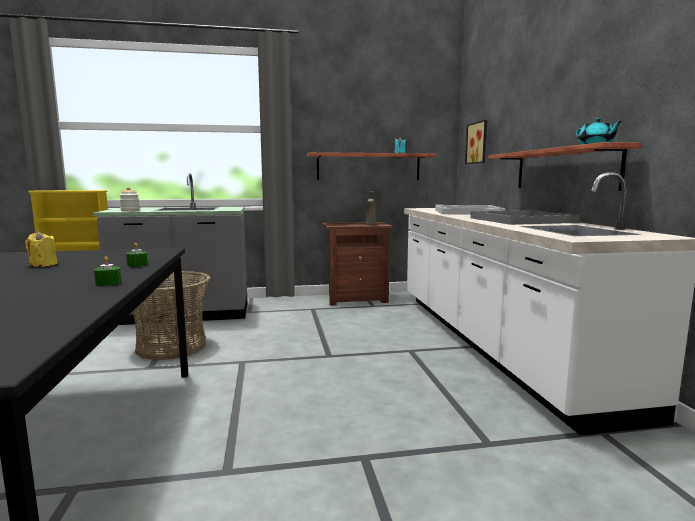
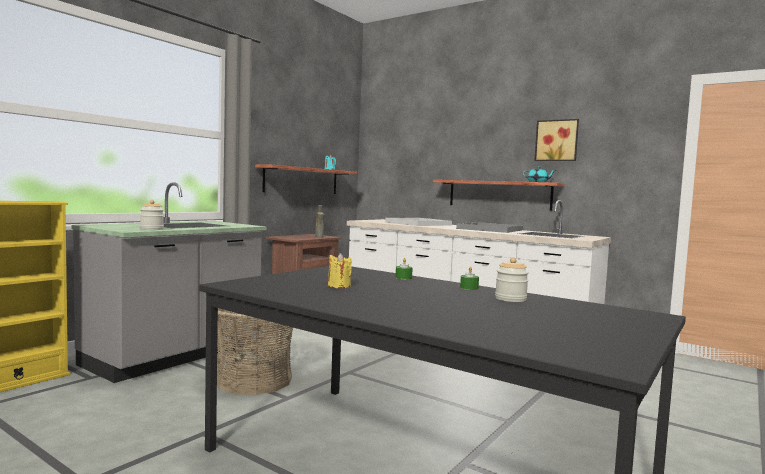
camera: 45 degrees left, 5 degrees down
picture [465,120,487,164] -> picture moved to [534,119,579,161]
none -> jar [495,257,529,302]

